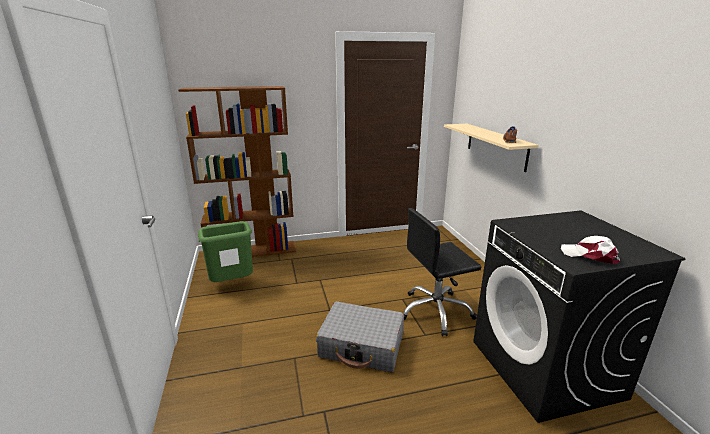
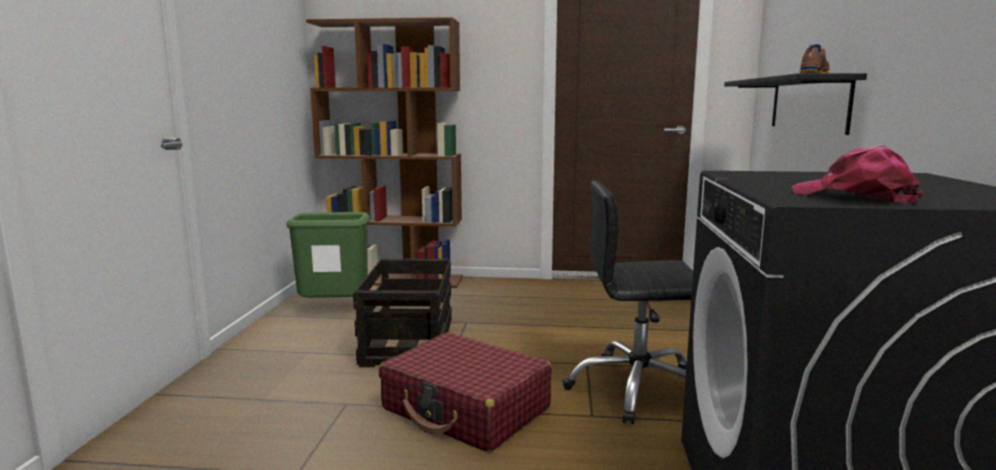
camera: 20 degrees right, 10 degrees down
grey suitcase [316,301,404,372] -> red suitcase [379,332,552,452]
beige shelf [444,124,539,172] -> black shelf [724,73,867,135]
white cap [561,236,620,264] -> pink cap [791,145,923,203]
none -> crate [353,258,452,367]

